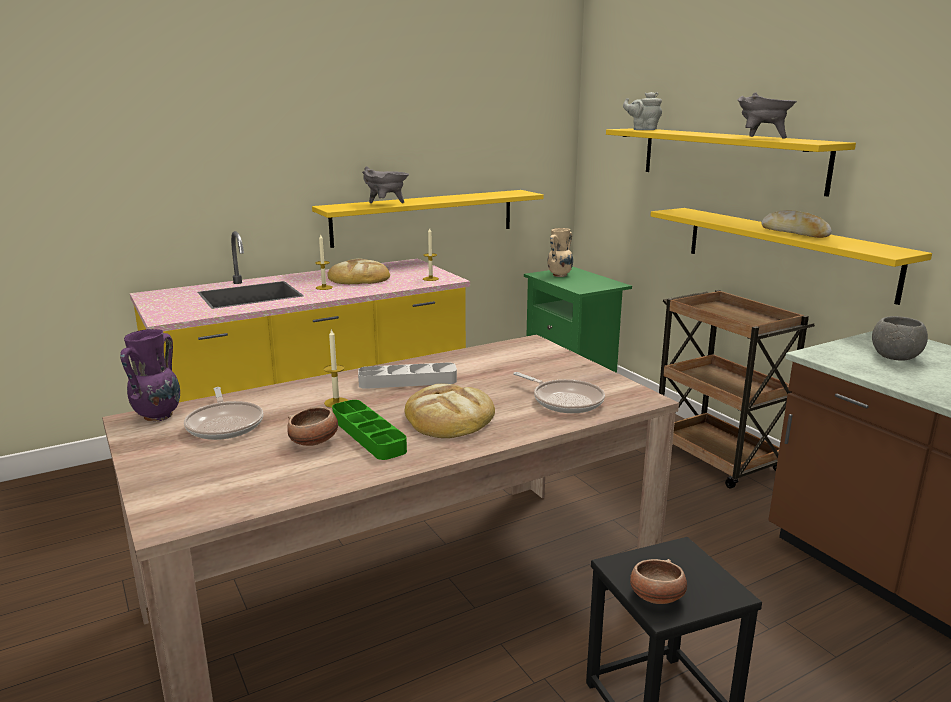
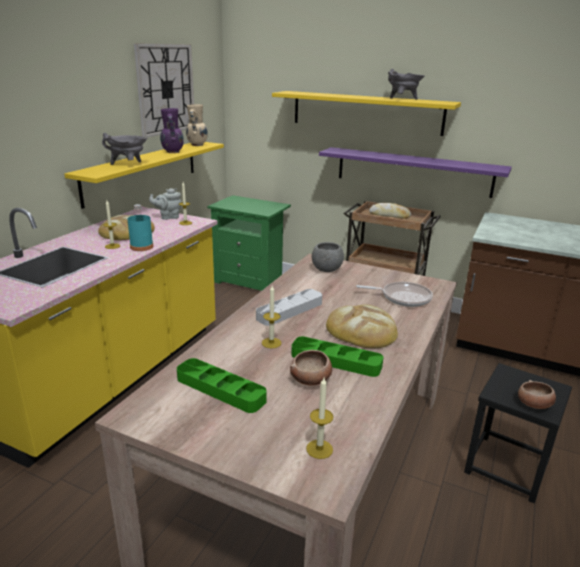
camera: 35 degrees left, 5 degrees up
purple vase [120,329,180,422] -> purple vase moved to [160,108,184,153]
frying pan [184,387,263,440] -> green tray [177,358,267,413]
beige vase [547,228,573,277] -> beige vase moved to [186,104,208,146]
grey teapot [623,92,662,130] -> grey teapot moved to [149,188,182,220]
yellow shelf [650,208,932,305] -> purple shelf [319,147,512,198]
bread [762,210,832,238] -> bread moved to [369,203,411,219]
grey bowl [872,316,928,361] -> grey bowl moved to [312,242,344,272]
none -> turquoise bottle [127,204,153,251]
none -> wall clock [134,43,194,138]
none -> candle [306,378,334,459]

